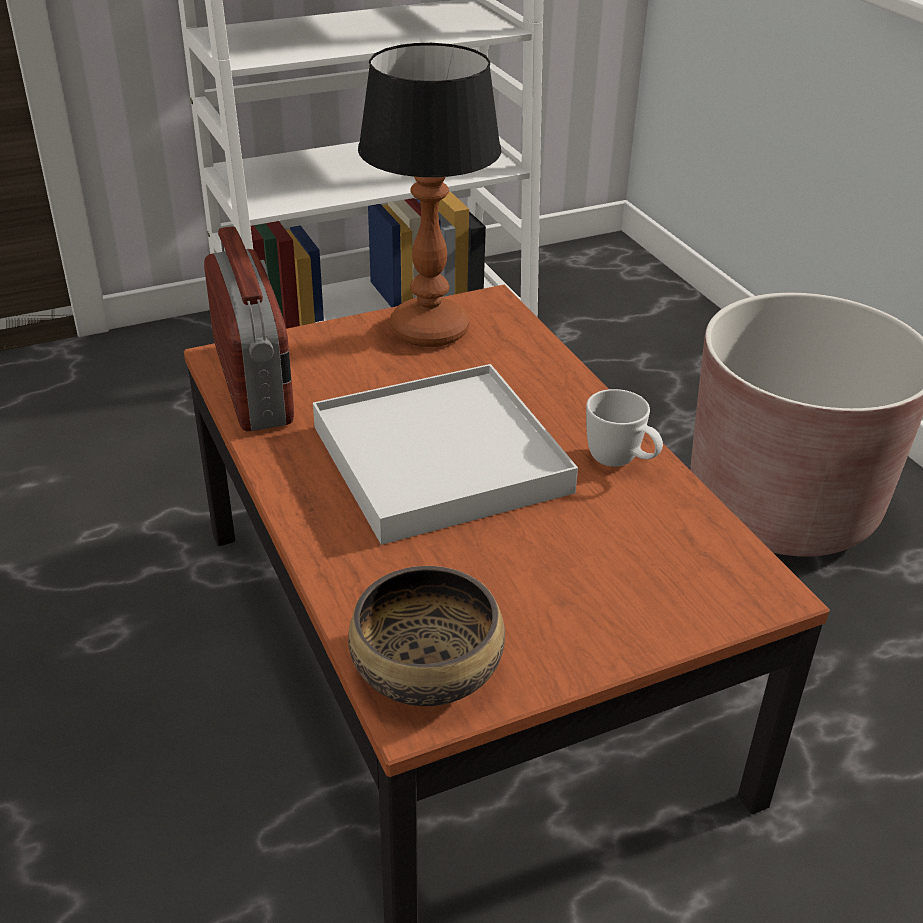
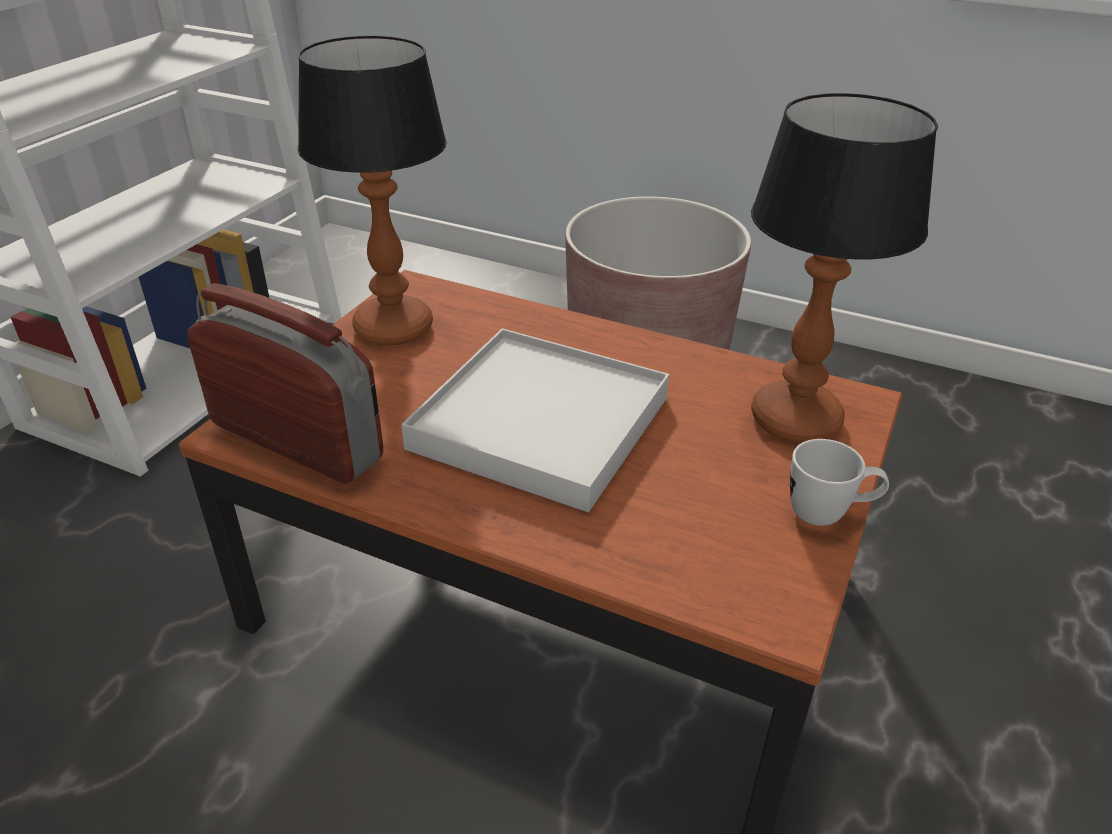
camera: 40 degrees left, 0 degrees up
bowl [348,566,505,706] -> none
white mug [586,389,663,467] -> white mug moved to [790,439,889,526]
none -> table lamp [751,93,938,443]

